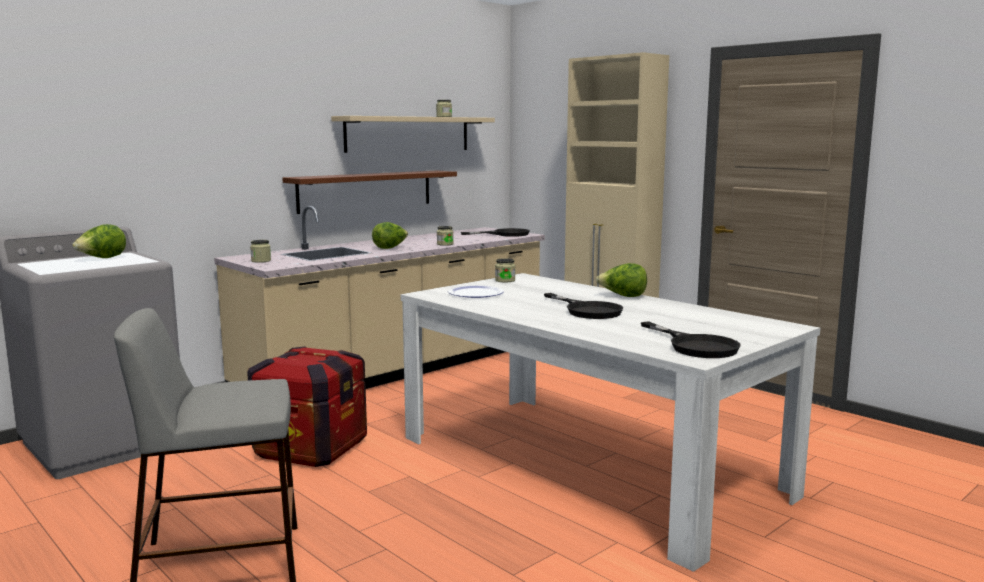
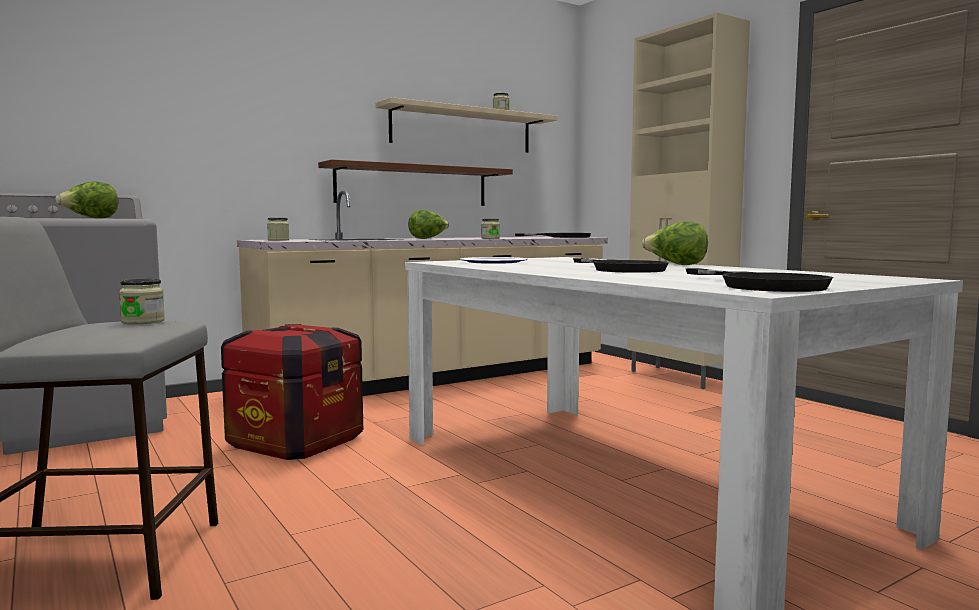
camera: 10 degrees right, 5 degrees down
jar [495,258,515,283] -> jar moved to [119,279,165,324]

